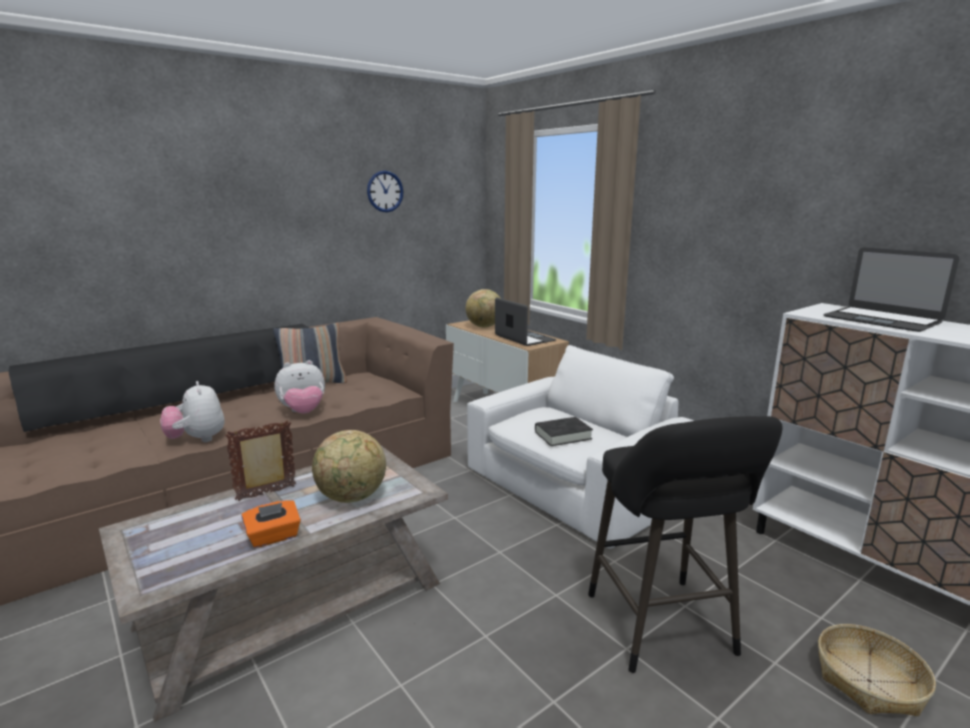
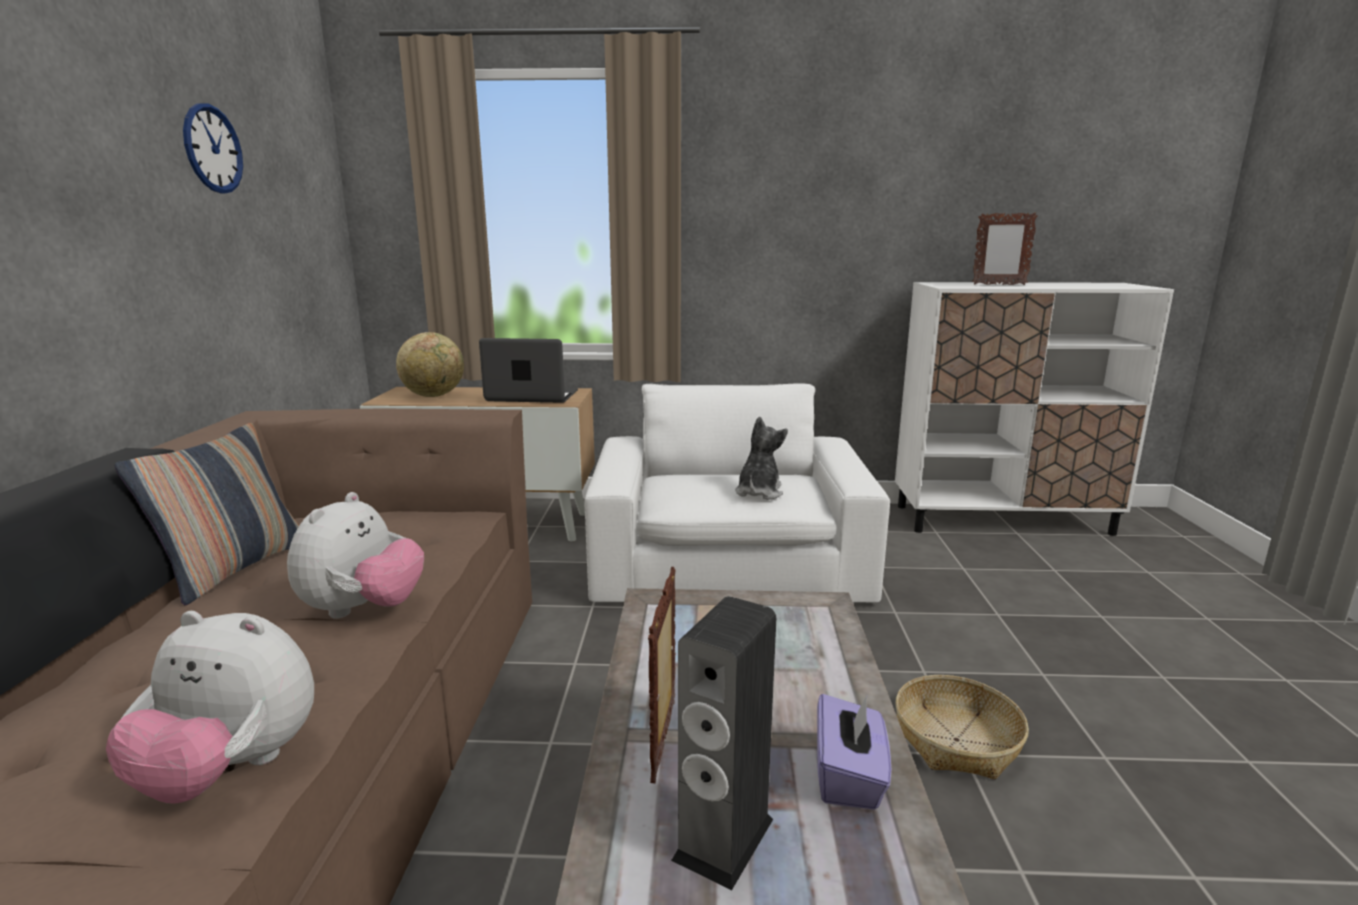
camera: 50 degrees left, 0 degrees up
orange tissue box [242,500,301,548] -> purple tissue box [817,694,891,810]
globe [312,430,386,503] -> none
black book [535,417,593,446] -> plush toy [735,417,788,500]
black stool [588,416,783,673] -> none
basket [818,624,936,716] -> basket moved to [895,675,1029,779]
laptop [823,247,959,332] -> picture frame [972,212,1038,285]
none -> speaker [671,596,776,890]

